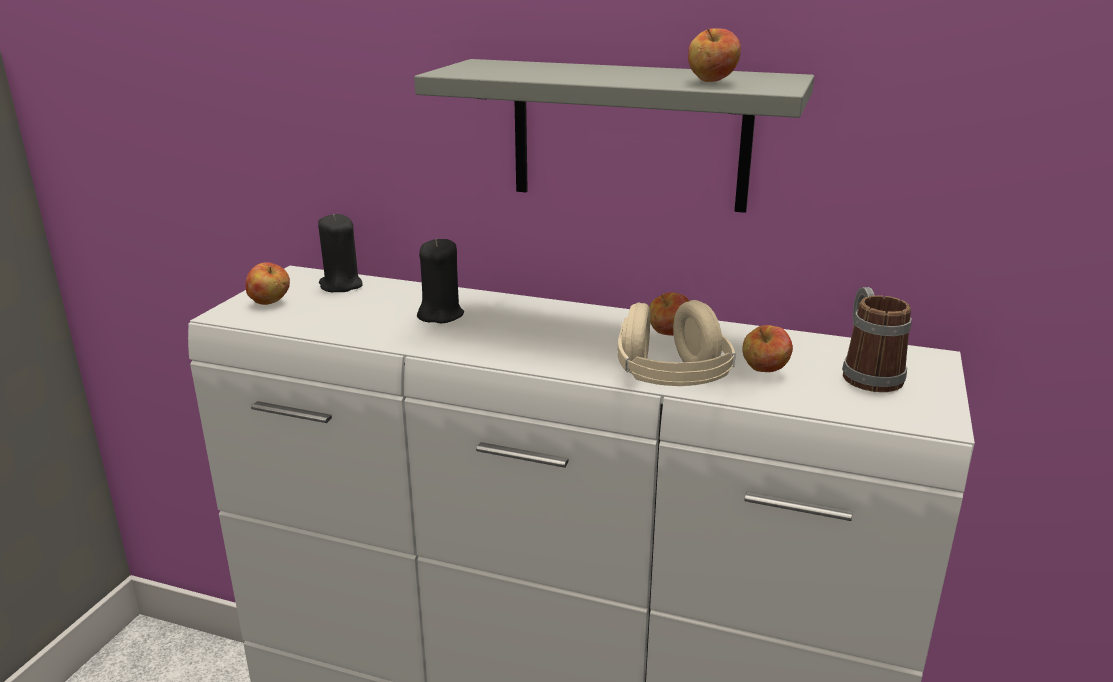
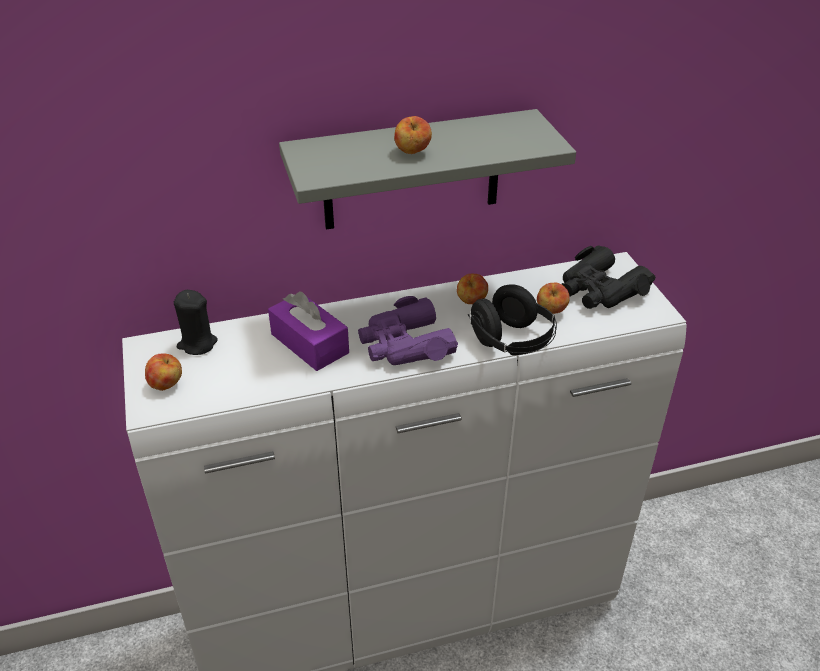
camera: 35 degrees left, 15 degrees up
black candle [417,238,464,323] -> purple tissue box [268,291,349,371]
beige headphones [617,300,736,386] -> black headphones [468,284,557,355]
apple [688,28,741,82] -> apple moved to [394,116,432,154]
mug [842,287,912,392] -> black binoculars [562,245,656,309]
none -> purple binoculars [358,296,458,365]

